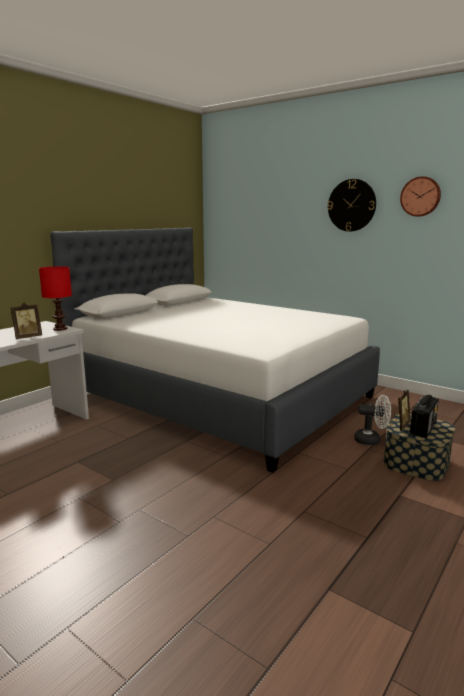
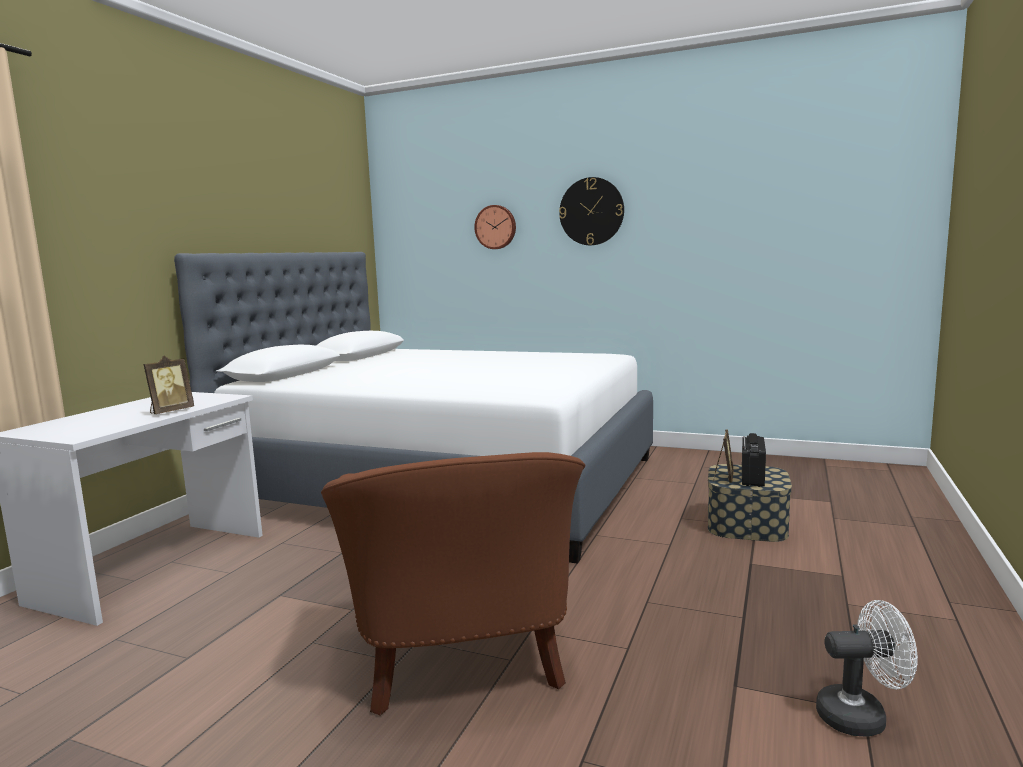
camera: 15 degrees left, 5 degrees down
red table lamp [39,266,72,331] -> none
white fan [354,395,391,445] -> white fan moved to [816,600,918,737]
wall clock [400,176,441,217] -> wall clock moved to [474,205,516,249]
none -> brown armchair [321,452,585,716]

